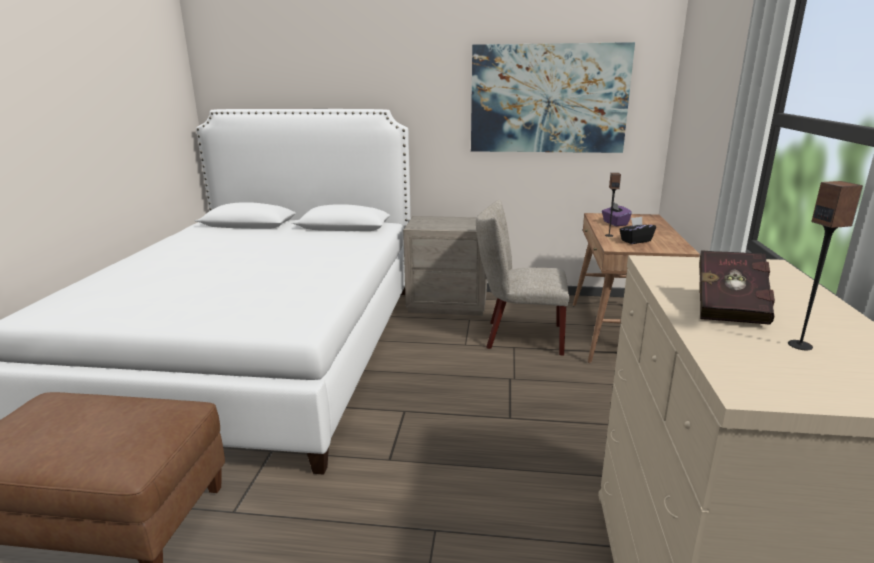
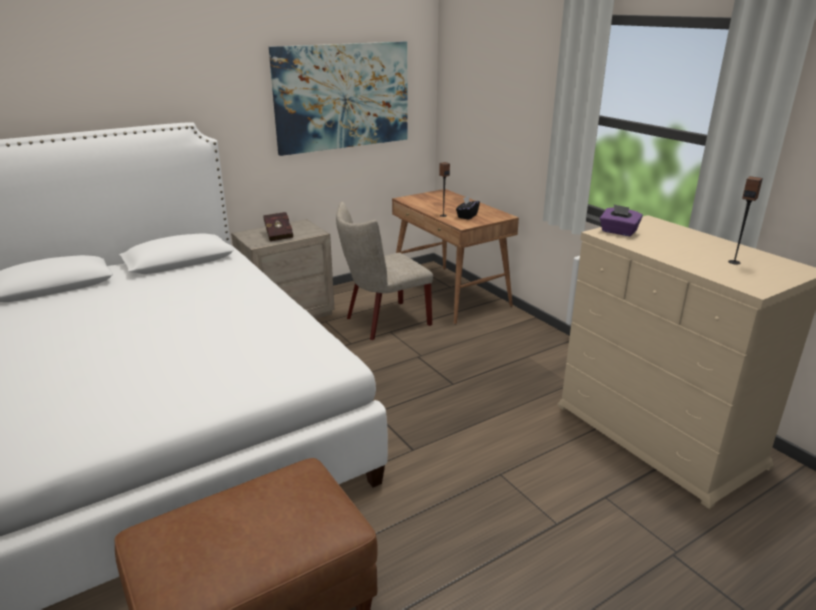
camera: 40 degrees left, 5 degrees up
purple tissue box [602,203,632,226] -> purple tissue box moved to [600,204,643,236]
red book [699,250,775,325] -> red book moved to [263,212,293,241]

